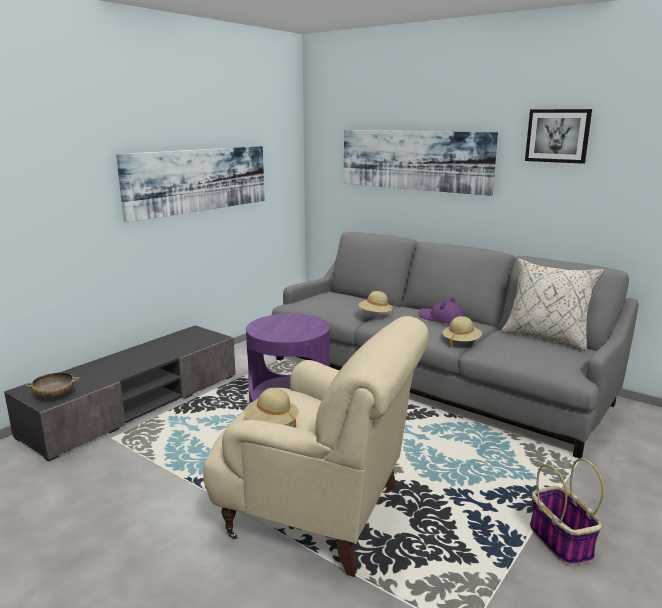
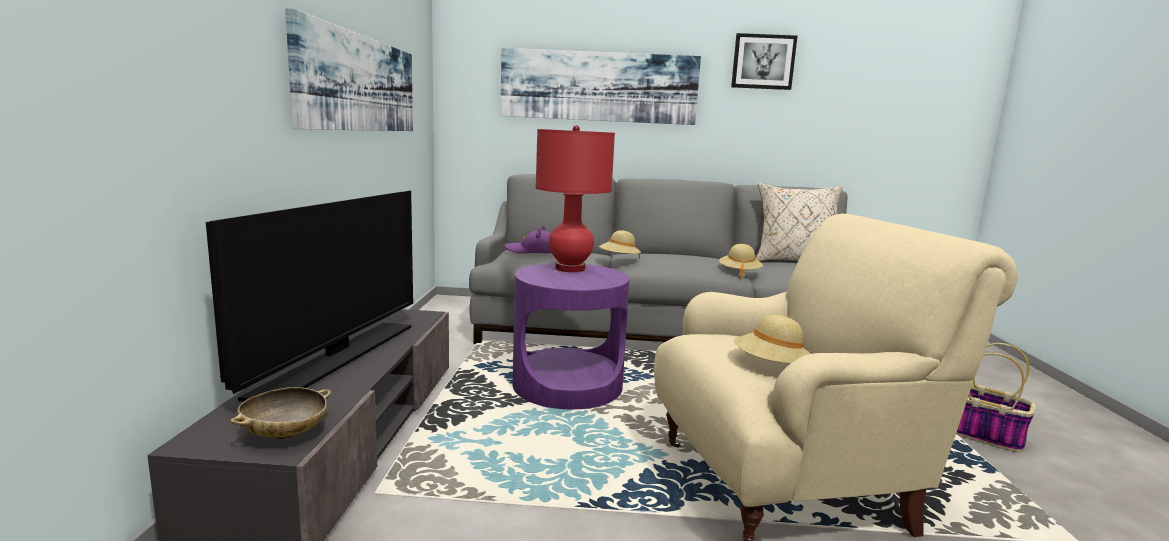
camera: 35 degrees left, 5 degrees down
purple hat [419,297,465,324] -> purple hat moved to [504,226,551,253]
none -> television [206,191,413,402]
none -> red table lamp [535,125,615,272]

